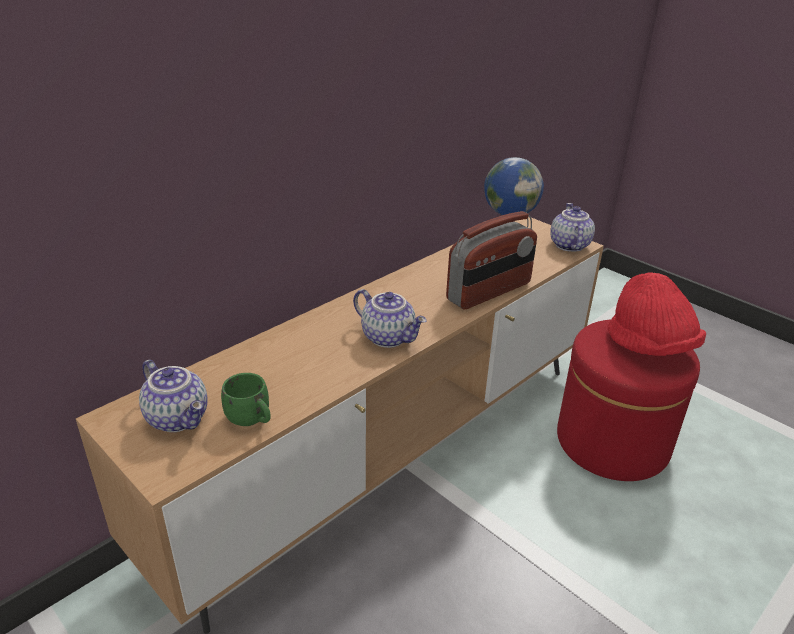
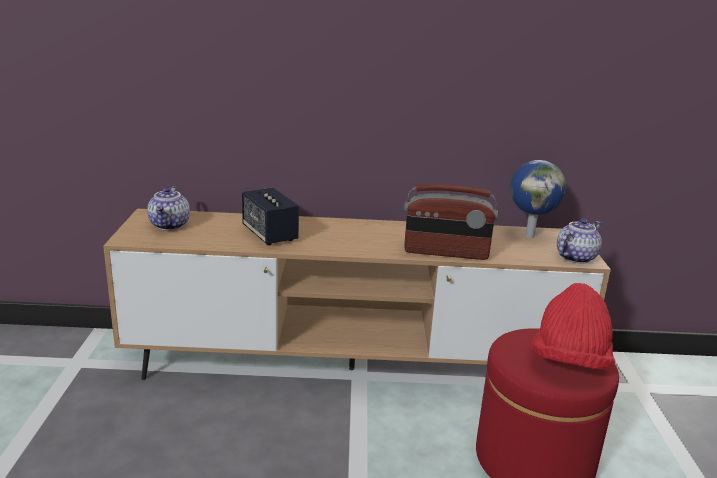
camera: 45 degrees right, 10 degrees down
green mug [221,373,271,426] -> none
teapot [353,289,427,348] -> none
none -> speaker [242,188,299,245]

